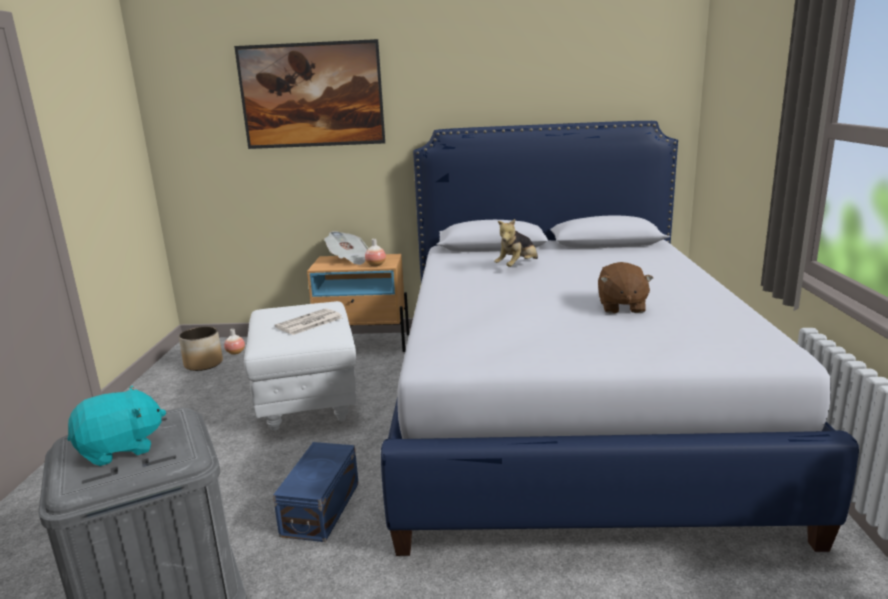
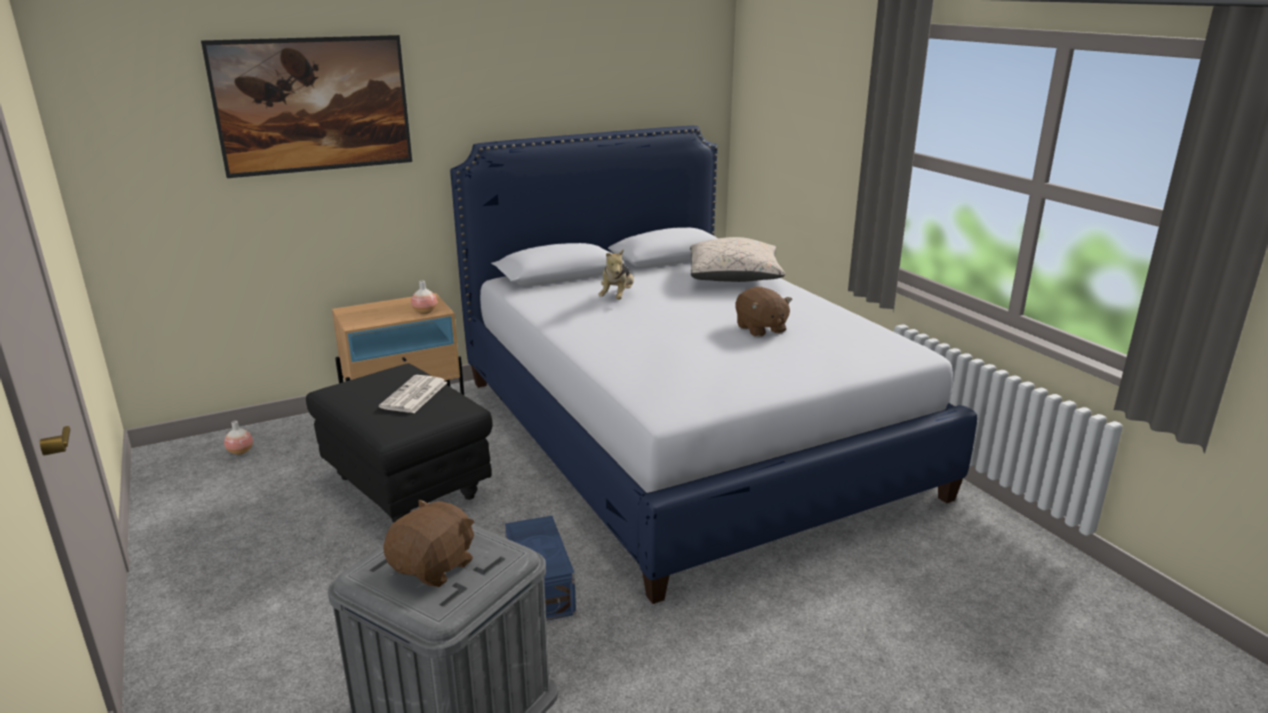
camera: 30 degrees left, 5 degrees up
turquoise plush toy [67,386,166,466] -> brown plush toy [383,499,475,587]
planter [179,326,223,371] -> none
white ottoman [244,301,356,431] -> black ottoman [306,363,493,523]
newspaper [324,231,369,265] -> none
none -> beige pillow [690,237,785,282]

